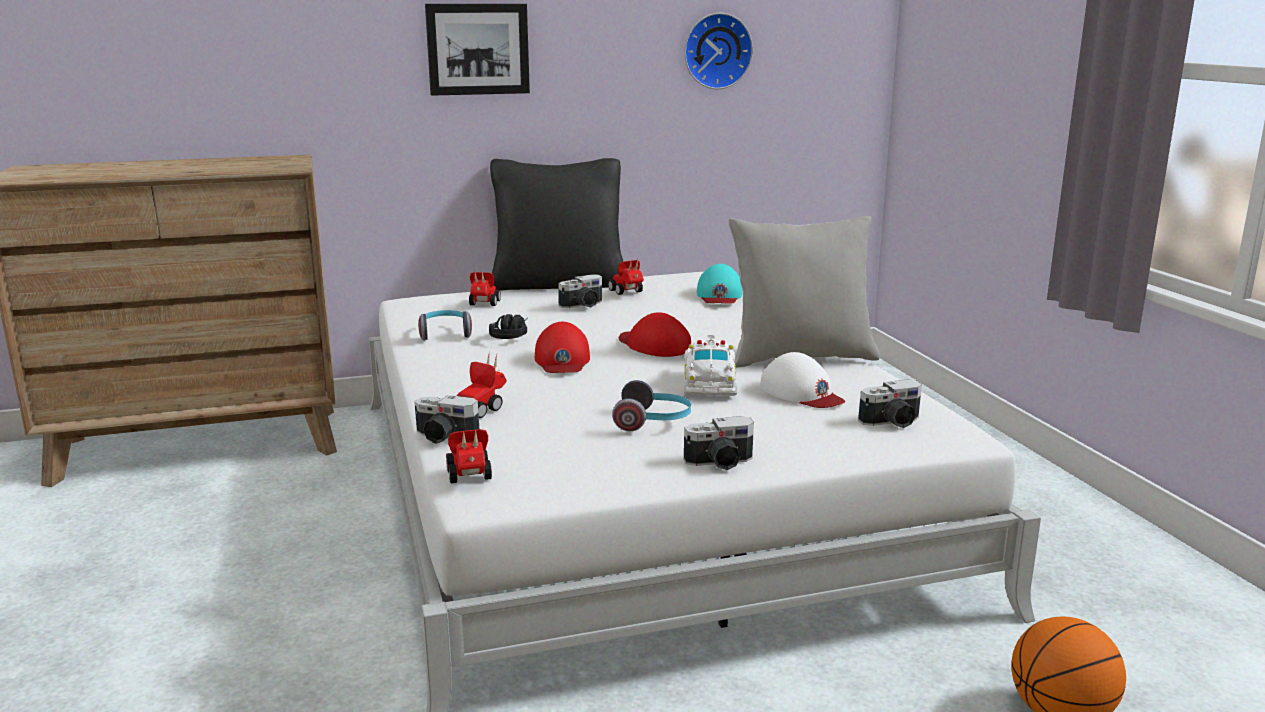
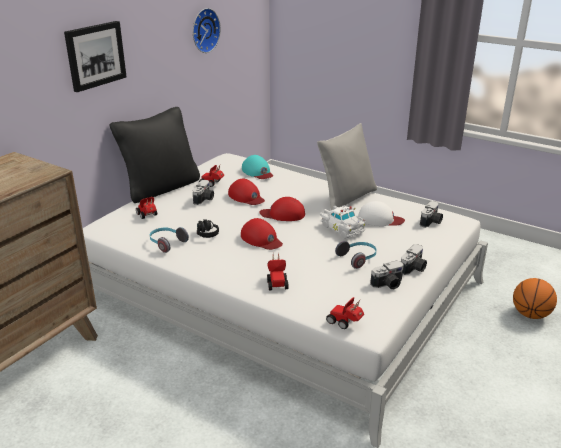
camera: 40 degrees left, 10 degrees up
camera [414,395,479,444] -> camera moved to [370,261,404,290]
none -> red cap [228,179,265,205]

